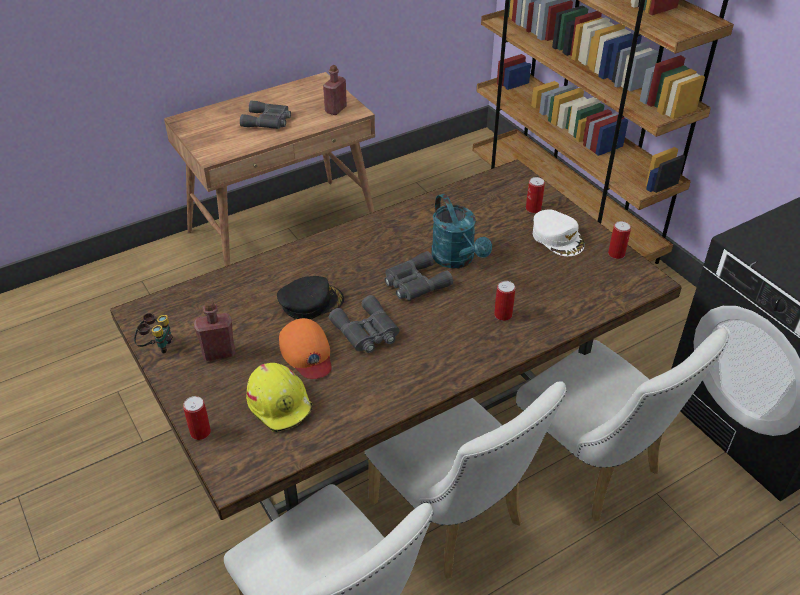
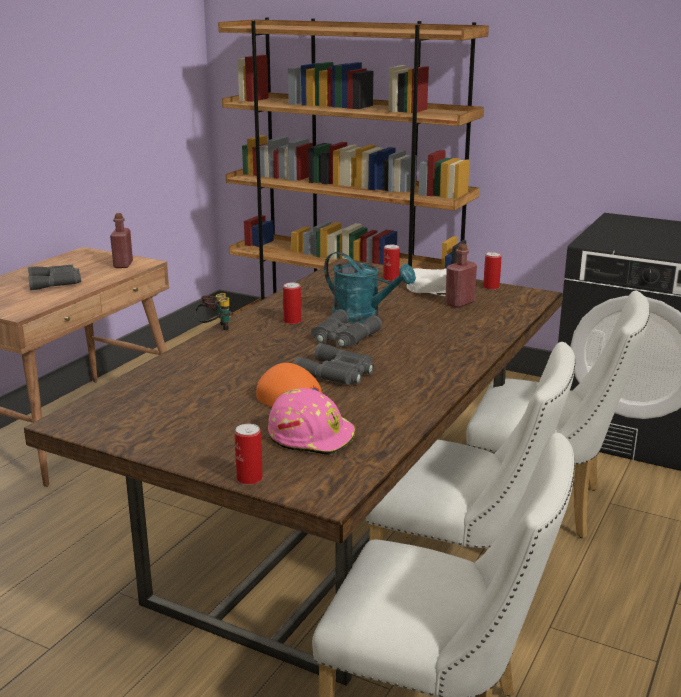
camera: 30 degrees left, 20 degrees down
binoculars [134,313,173,354] -> binoculars moved to [195,293,233,331]
red bottle [194,301,236,361] -> red bottle moved to [445,243,477,308]
yellow hard hat [246,363,313,432] -> pink hard hat [268,388,355,456]
black cap [277,276,344,319] -> none
can [494,281,515,321] -> can moved to [283,282,301,324]

